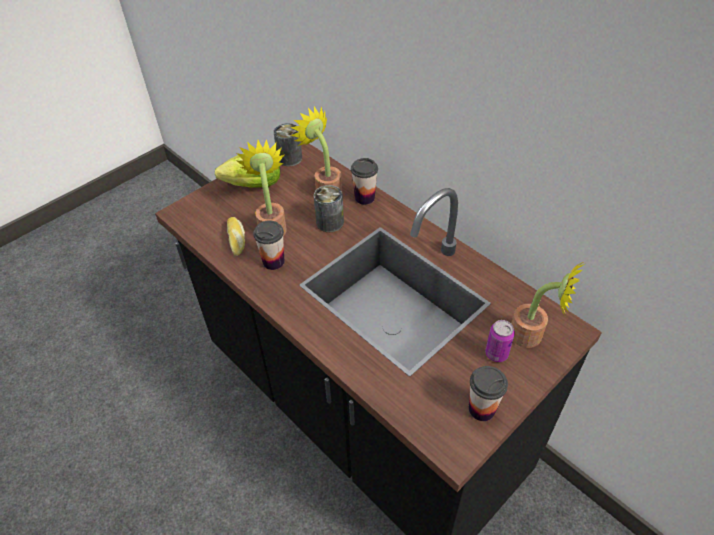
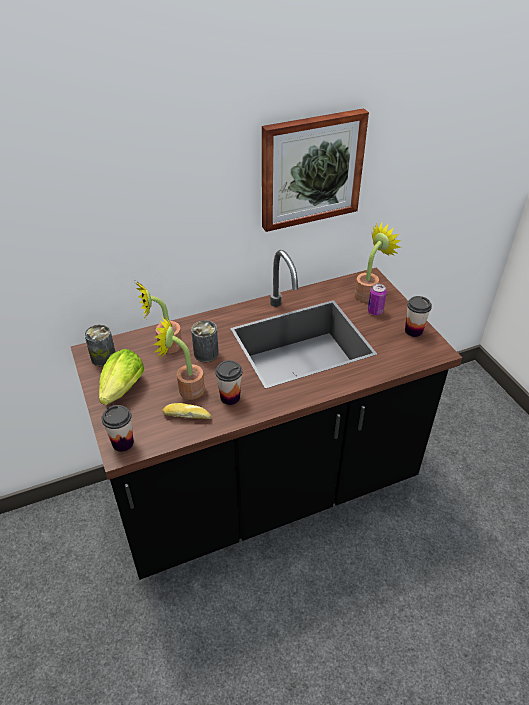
camera: 70 degrees left, 5 degrees down
cup [351,158,378,205] -> cup moved to [102,405,134,452]
none -> picture [262,108,369,232]

